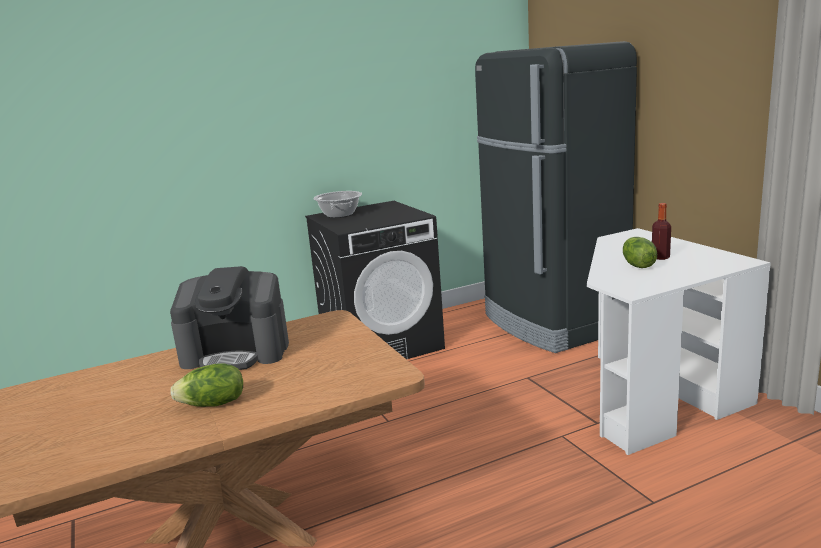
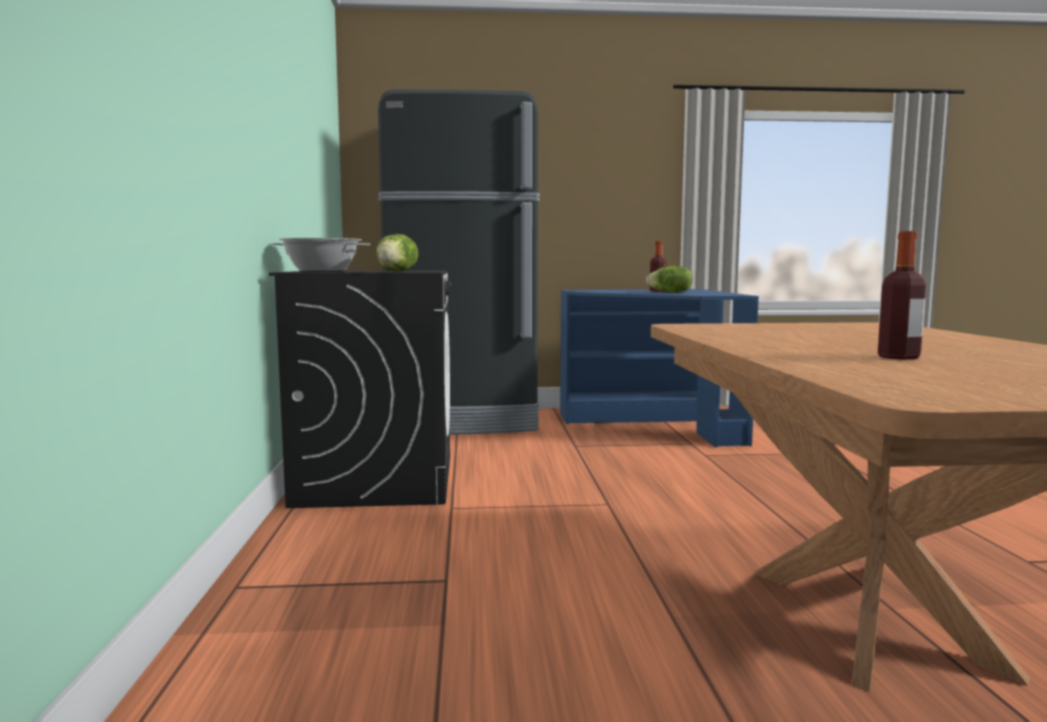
camera: 70 degrees left, 10 degrees down
coffee machine [170,266,289,370] -> none
lettuce [170,363,243,407] -> lettuce moved to [377,234,418,272]
white desk [587,228,771,455] -> blue desk [560,289,759,447]
none -> bottle [878,231,926,360]

